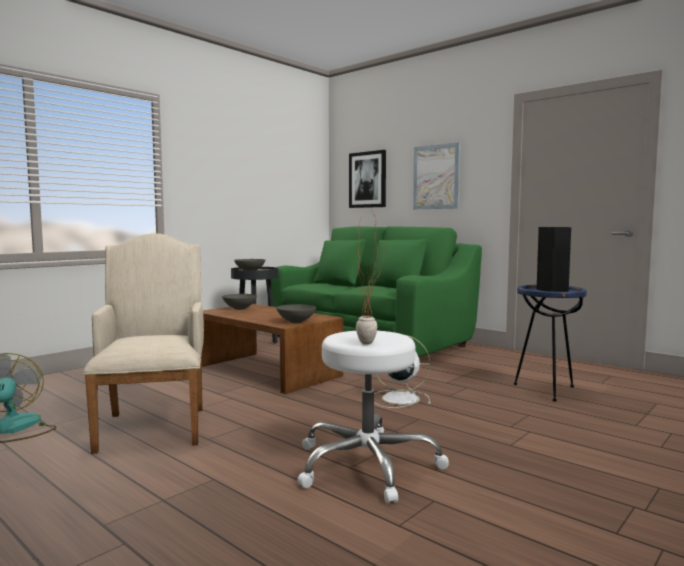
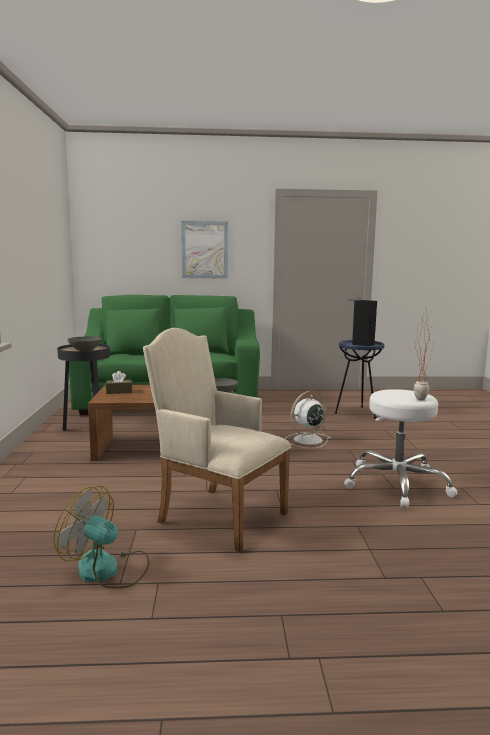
camera: 45 degrees left, 5 degrees up
grey bowl [222,294,257,310] -> brown tissue box [106,371,132,394]
picture [349,150,386,208] -> none

